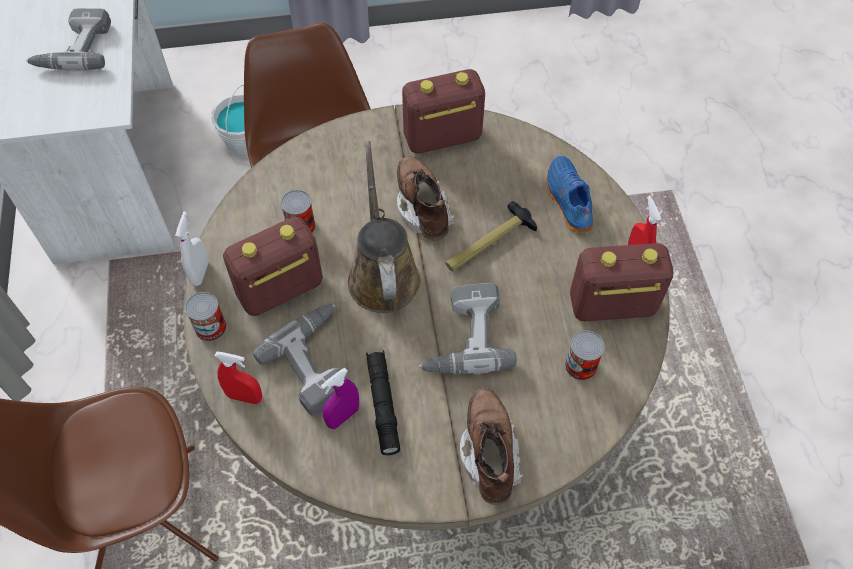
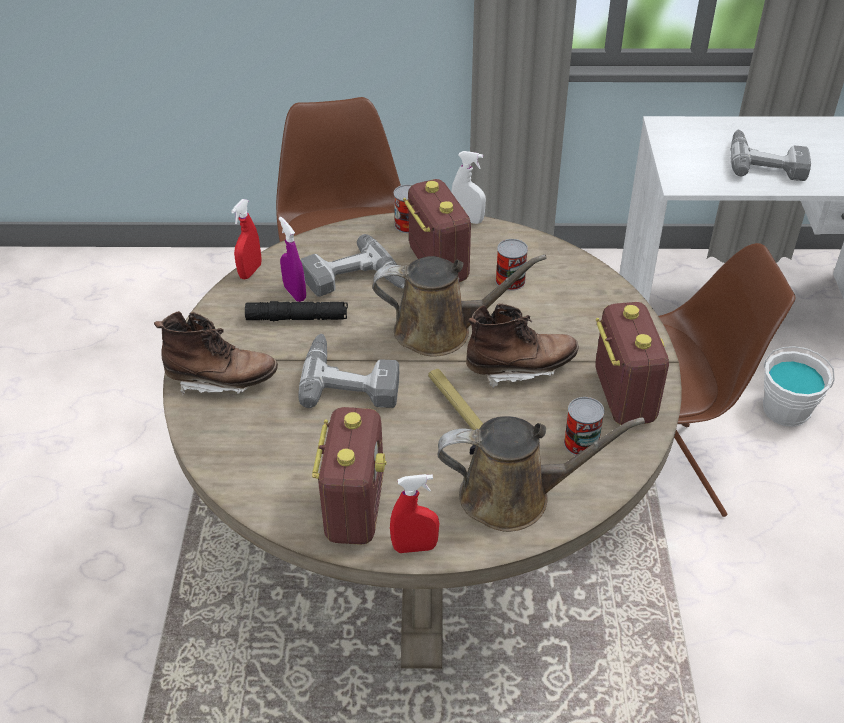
camera: 100 degrees right, 15 degrees down
red spray bottle [215,351,262,404] -> red spray bottle moved to [231,199,261,279]
blue shoe [546,156,593,233] -> brown watering can [438,416,645,532]
can [565,331,605,381] -> can moved to [564,397,605,455]

